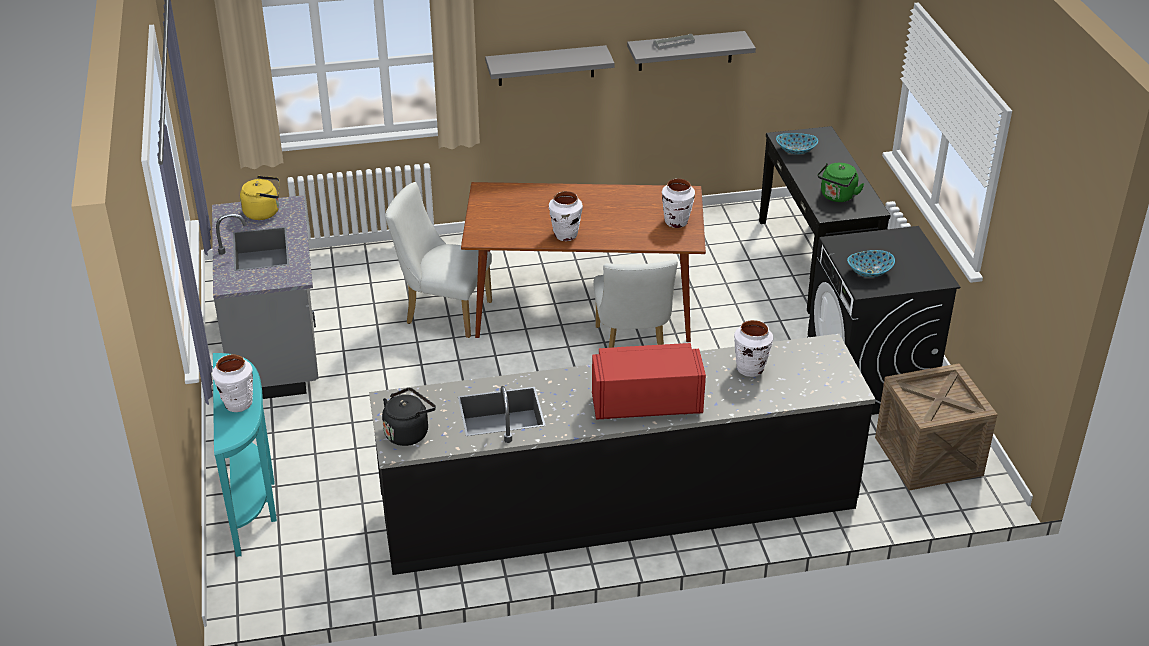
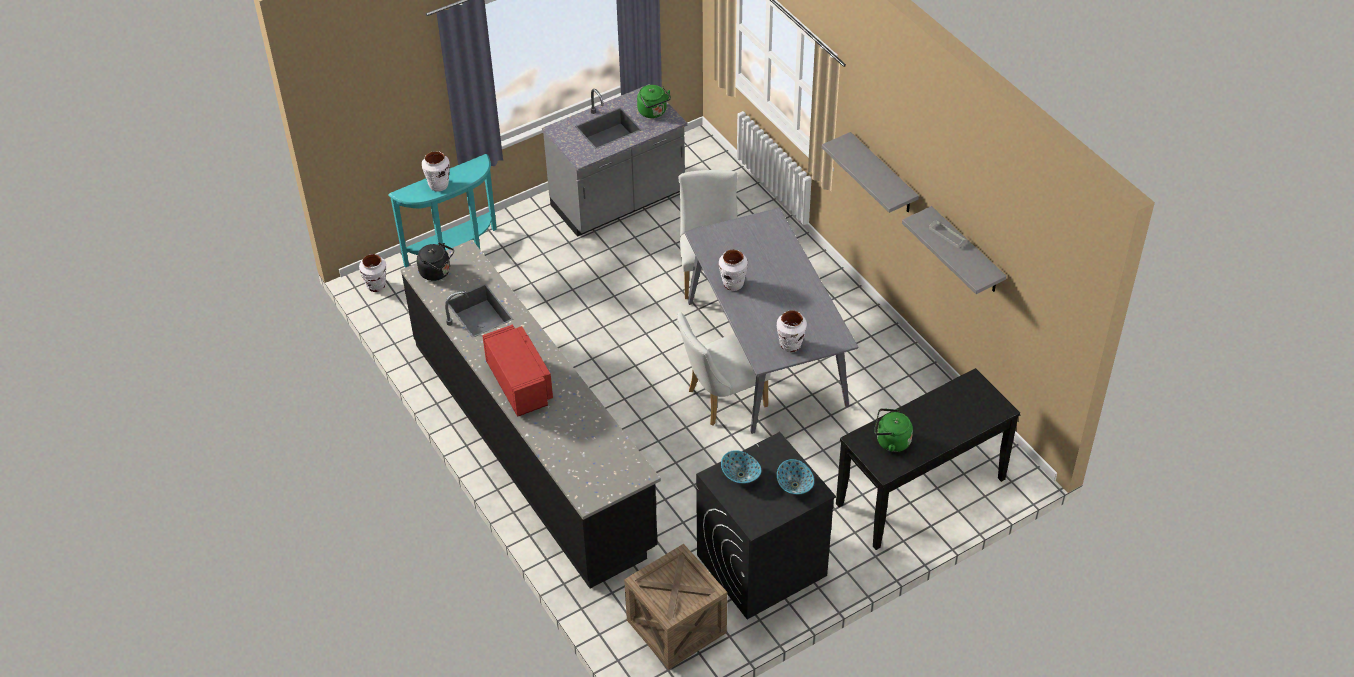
camera: 70 degrees right, 10 degrees up
yellow kettle [240,176,279,220] -> green kettle [637,85,671,118]
brown dining table [461,182,706,342] -> grey dining table [684,208,858,434]
white vase [734,320,773,377] -> white vase moved to [359,254,386,292]
bowl [776,133,818,155] -> bowl moved to [777,459,814,495]

